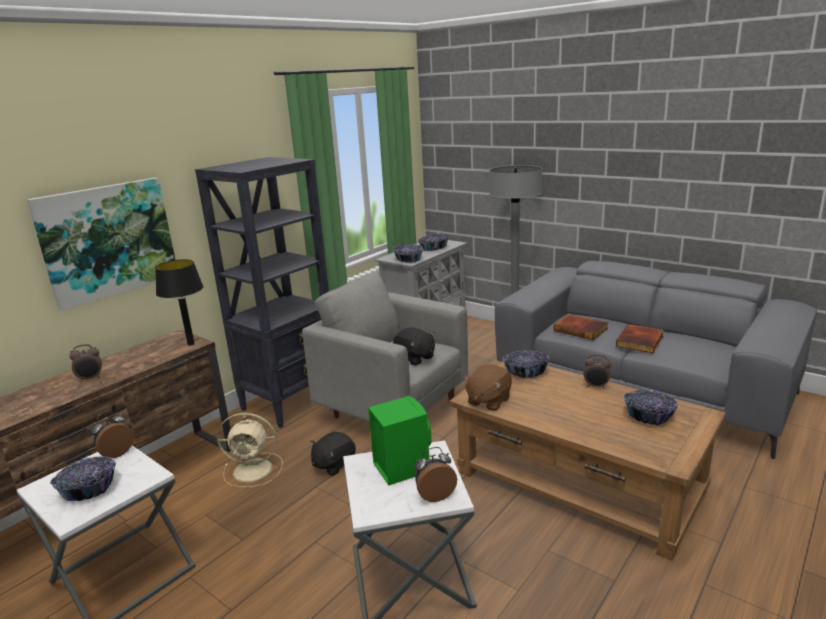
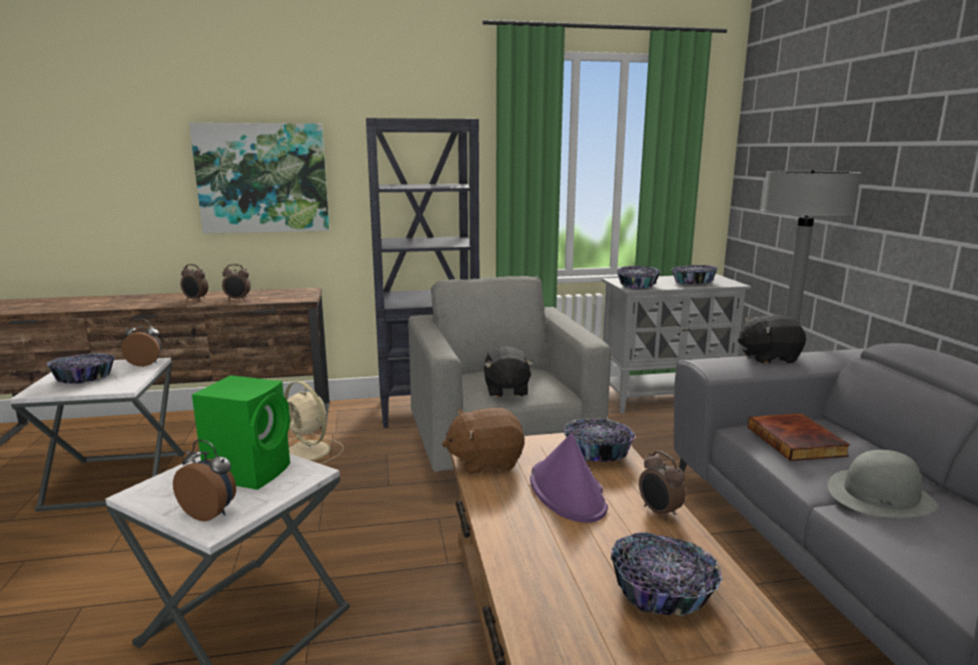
camera: 40 degrees right, 5 degrees down
black table lamp [155,259,203,346] -> none
black plush toy [310,432,356,476] -> black plush toy moved to [738,315,806,363]
book [616,324,664,354] -> grey hat [828,450,938,518]
none -> alarm clock [222,264,251,300]
none -> purple hat [530,433,608,523]

